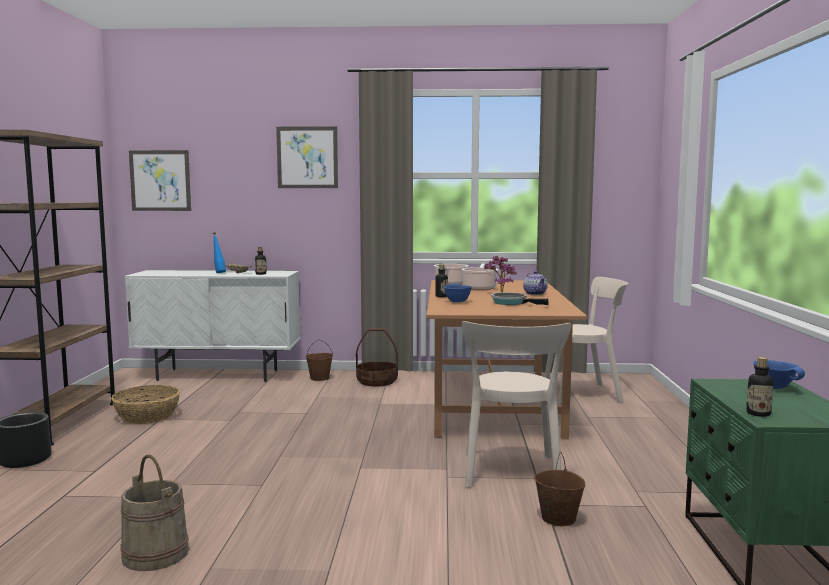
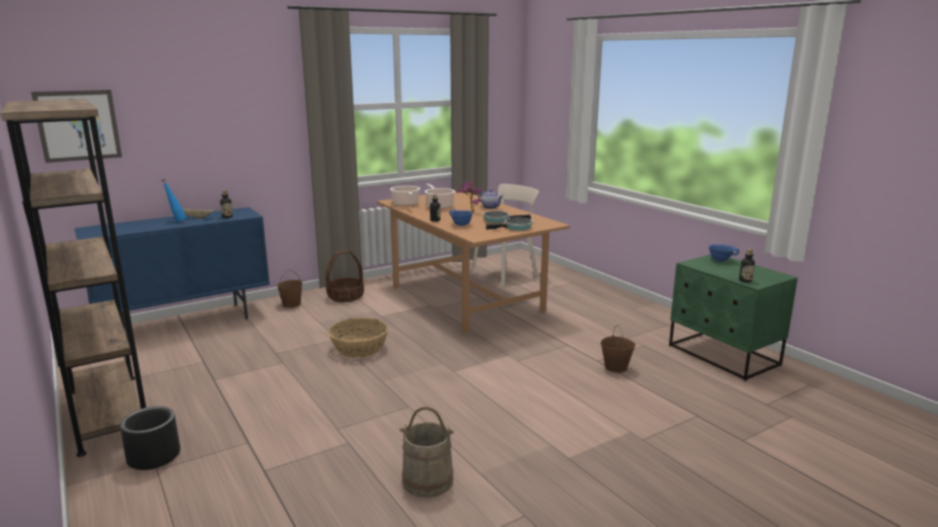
camera: 35 degrees left, 10 degrees up
basket [111,385,181,424] -> basket moved to [329,318,388,358]
white cabinet [125,270,300,382] -> blue cabinet [74,207,270,342]
picture [276,126,338,188] -> none
beige chair [462,321,571,488] -> none
none -> frying pan [486,218,533,230]

